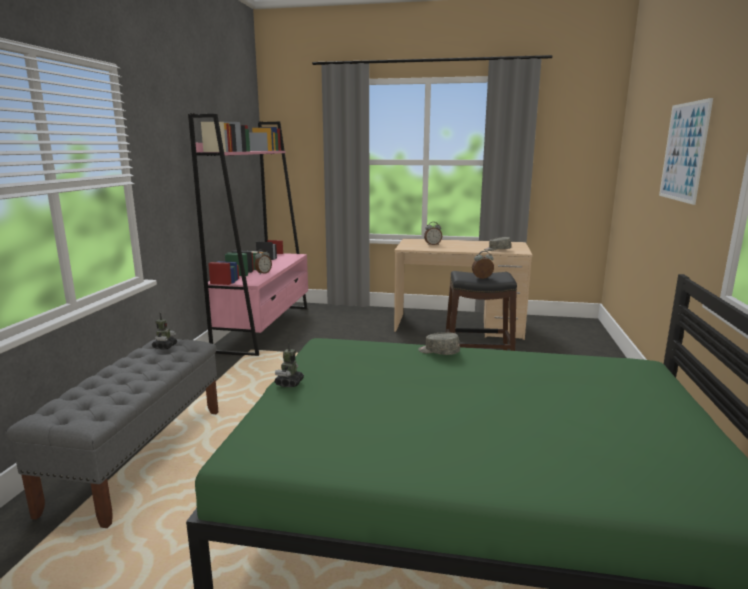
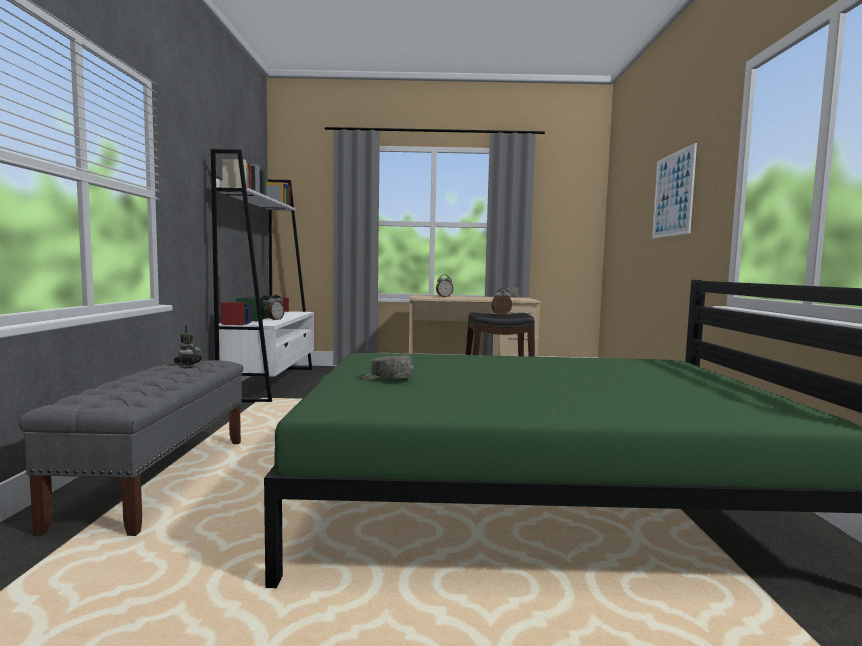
camera: 10 degrees left, 10 degrees down
pink bookcase [188,113,308,356] -> white bookcase [211,149,314,403]
toy robot [275,342,304,387] -> none
grey cap [418,332,460,355] -> grey cap moved to [362,355,414,380]

